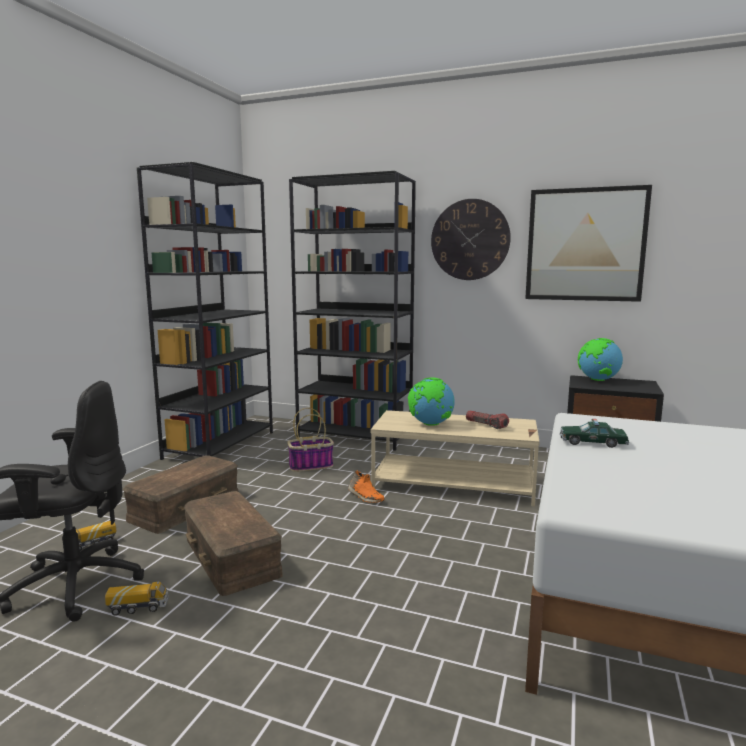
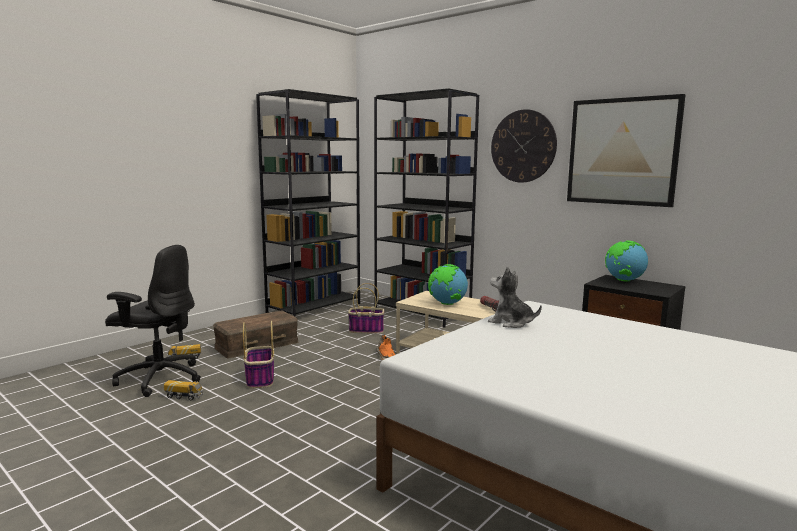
camera: 20 degrees right, 0 degrees up
brown storage box [184,491,283,596] -> basket [243,321,274,388]
toy car [560,419,629,448] -> plush toy [488,267,542,328]

